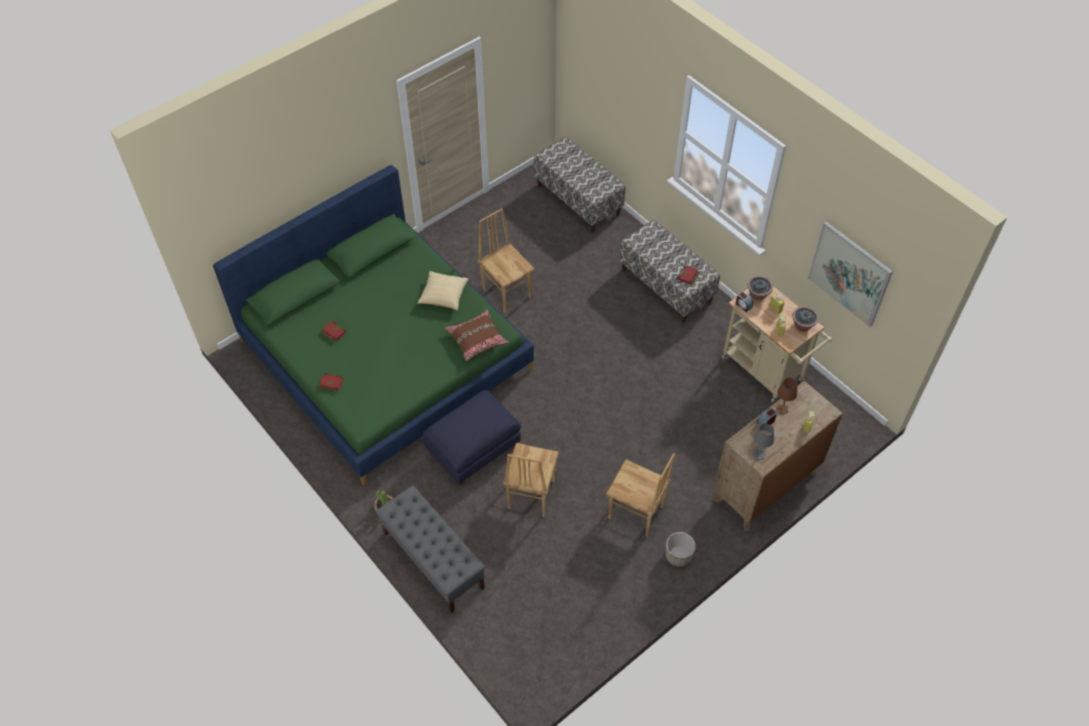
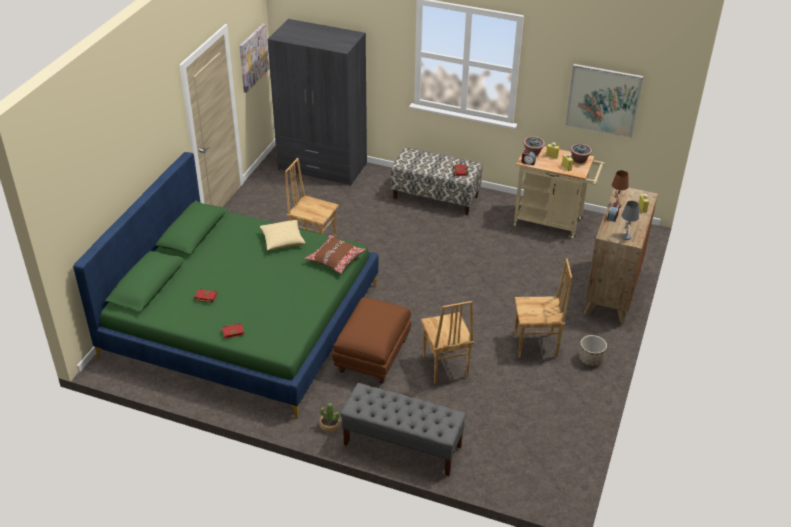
camera: 30 degrees left, 15 degrees down
blue ottoman [423,390,521,485] -> brown ottoman [332,297,411,383]
bench [534,137,625,233] -> grey wardrobe [268,19,367,186]
none -> picture [239,24,269,93]

